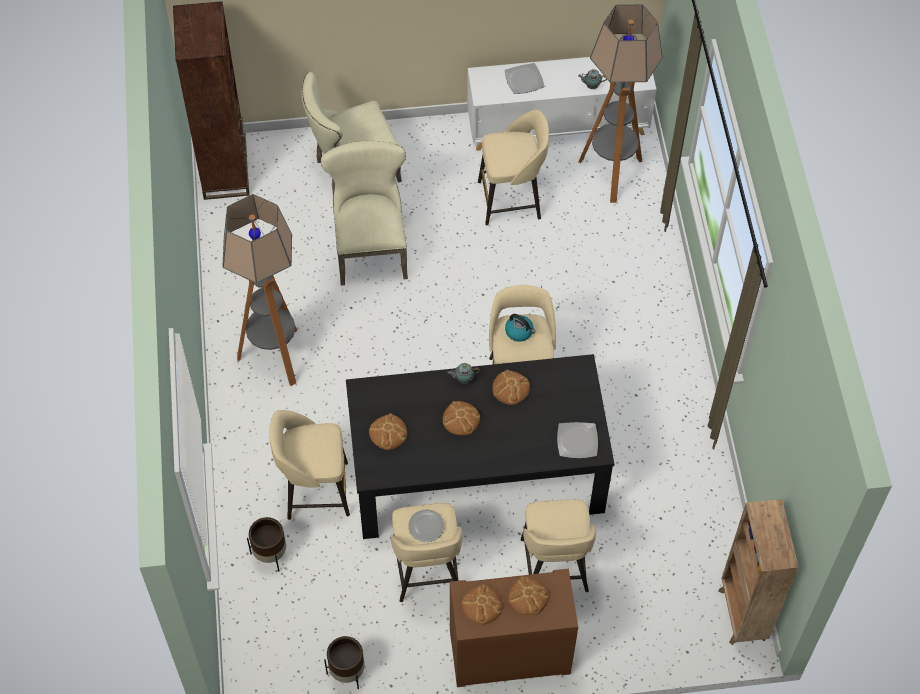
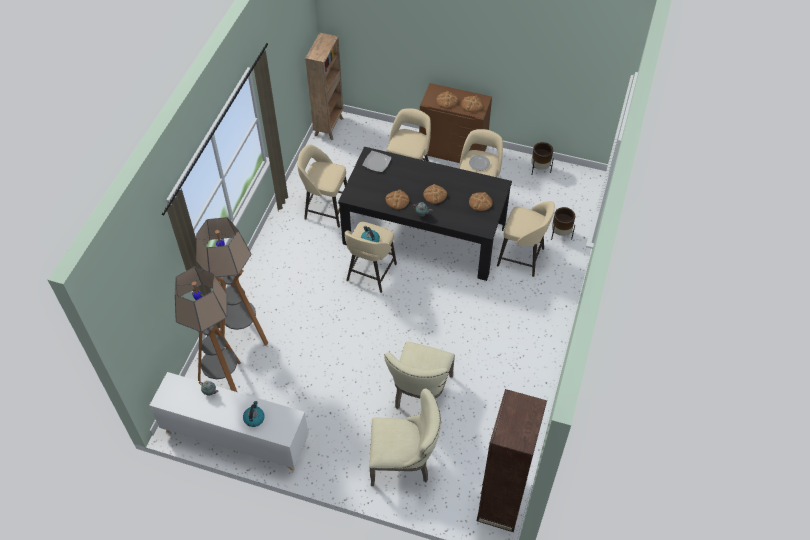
camera: 155 degrees left, 5 degrees down
floor lamp [222,194,297,386] -> floor lamp moved to [196,217,268,346]
beige stool [478,110,549,225] -> beige stool moved to [298,144,347,227]
plate [504,63,544,94] -> kettle [243,401,265,427]

